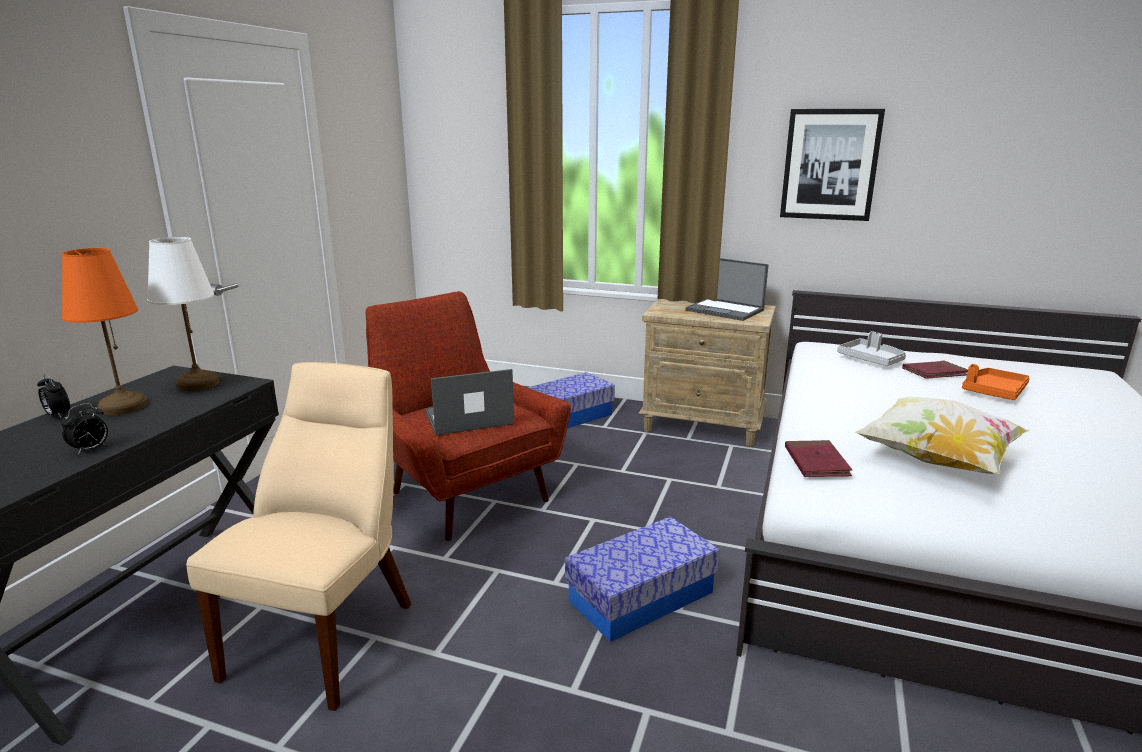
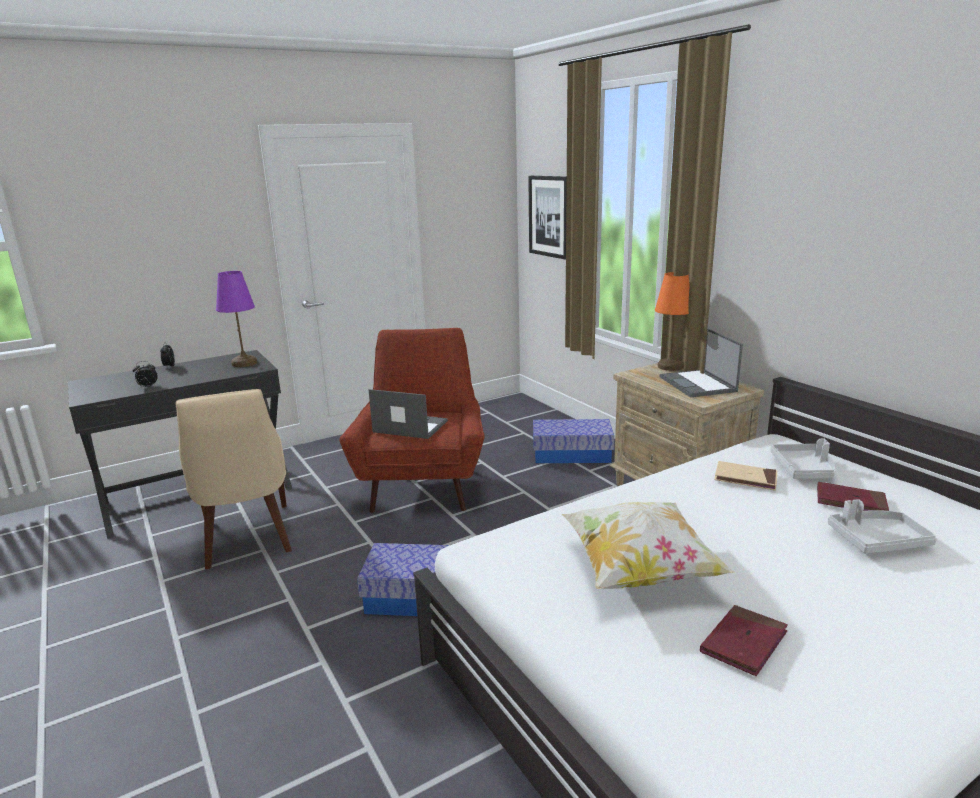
camera: 40 degrees right, 0 degrees up
orange table lamp [62,248,147,415] -> orange table lamp moved to [655,272,690,371]
white table lamp [147,237,220,391] -> purple table lamp [216,271,257,367]
beige chair [186,362,411,711] -> beige chair turned 105 degrees clockwise [175,389,292,569]
picture [780,109,885,221] -> picture moved to [528,176,567,260]
red book [785,440,852,477] -> red book moved to [700,605,788,676]
orange tray [962,364,1030,400] -> grey tray [828,499,937,554]
none -> beige book [714,461,777,491]

